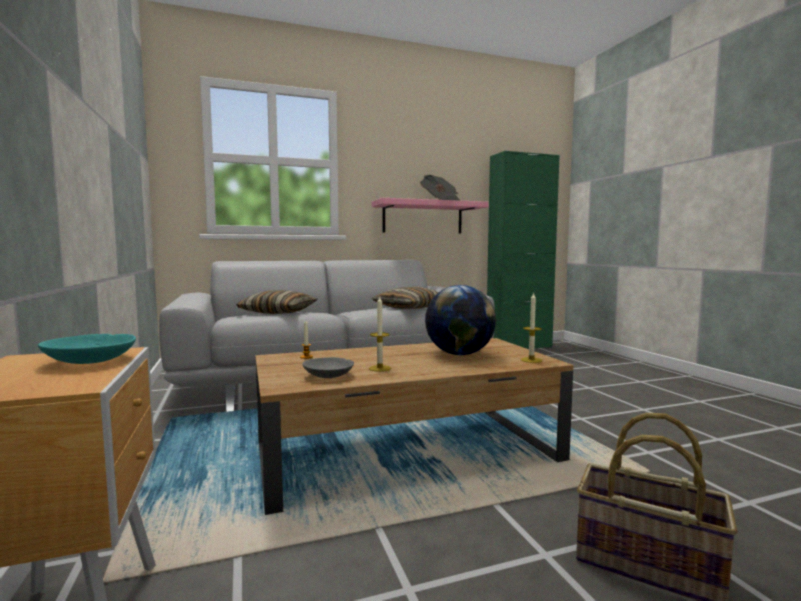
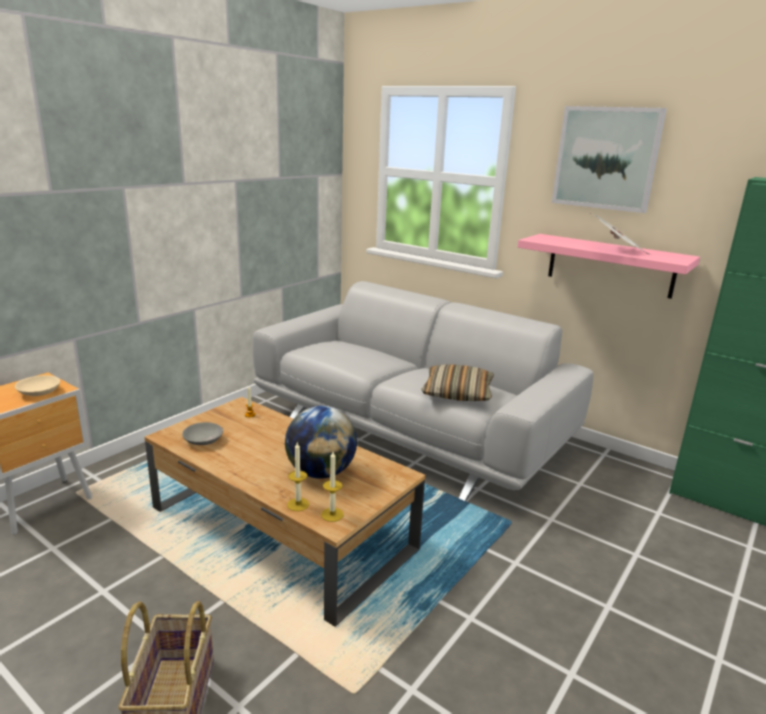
camera: 55 degrees right, 15 degrees up
turquoise bowl [38,334,136,364] -> beige bowl [15,376,60,396]
pillow [236,290,318,314] -> none
candle [369,295,391,372] -> candle moved to [287,443,309,511]
none -> picture [552,106,667,213]

